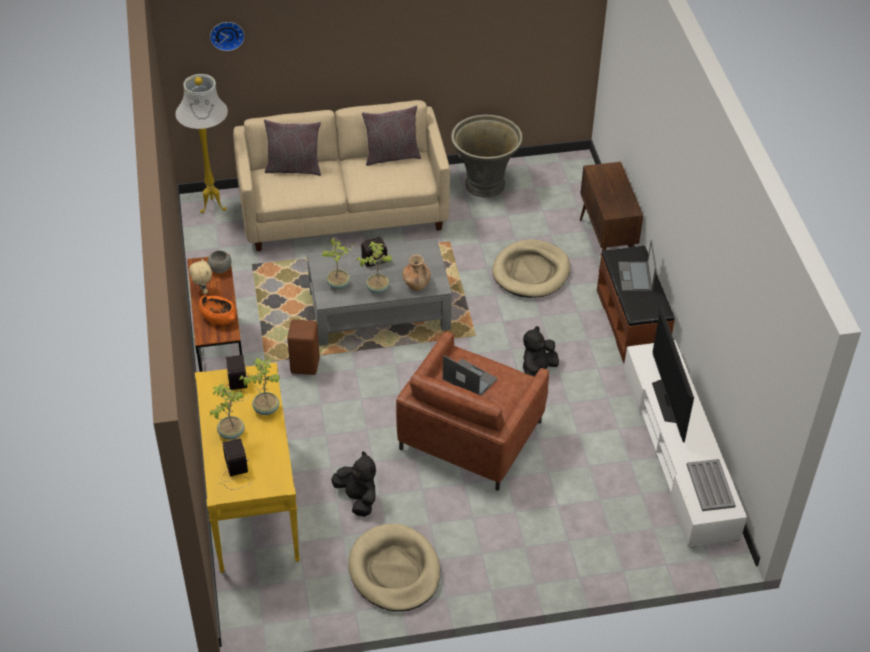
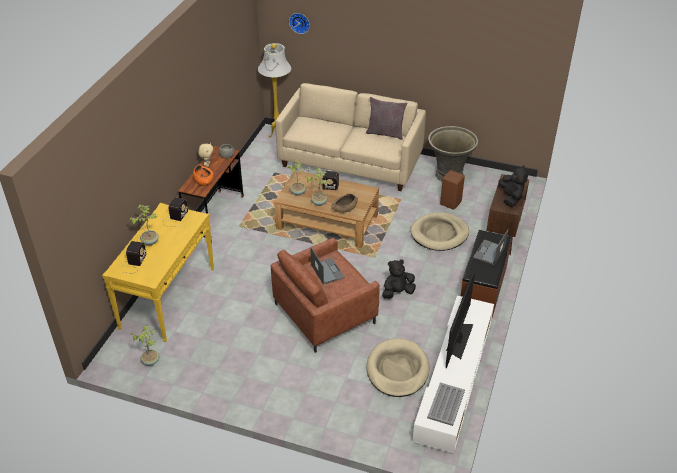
camera: 30 degrees right, 5 degrees down
potted plant [239,358,281,415] -> potted plant moved to [131,325,159,366]
grey pillow [264,119,321,176] -> none
brown stool [287,319,320,375] -> brown stool moved to [440,170,465,210]
grey coffee table [307,238,452,346] -> brown coffee table [274,170,379,248]
black plush toy [331,451,376,517] -> black plush toy moved to [498,165,528,207]
beige dog bed [348,524,440,611] -> beige dog bed moved to [366,338,429,397]
brown vase [403,255,431,291] -> brown bowl [331,193,358,213]

